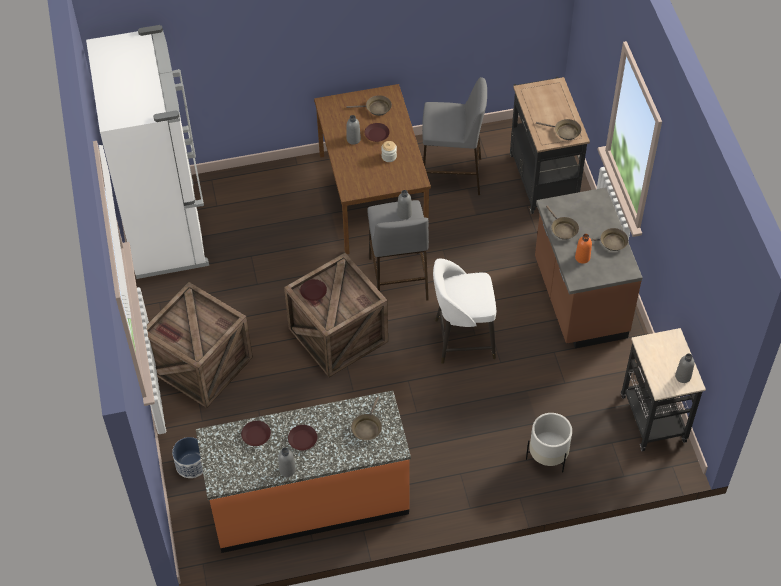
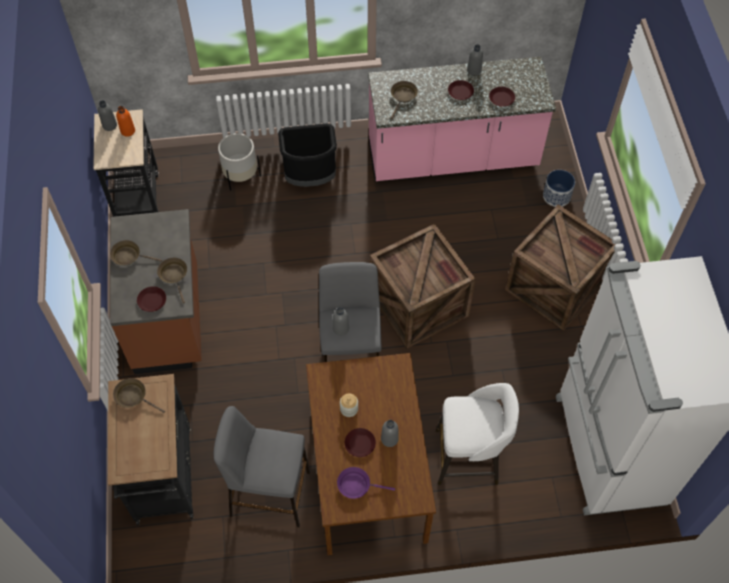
camera: 175 degrees left, 5 degrees up
orange counter [196,391,411,553] -> pink counter [368,57,556,181]
brown plate [300,279,327,301] -> brown plate moved to [137,286,166,312]
brown frying pan [346,95,392,116] -> purple frying pan [337,467,395,499]
white stool [433,258,496,364] -> white stool moved to [436,383,519,485]
orange bottle [575,234,592,264] -> orange bottle moved to [116,106,135,137]
none -> black trash can [278,123,337,187]

